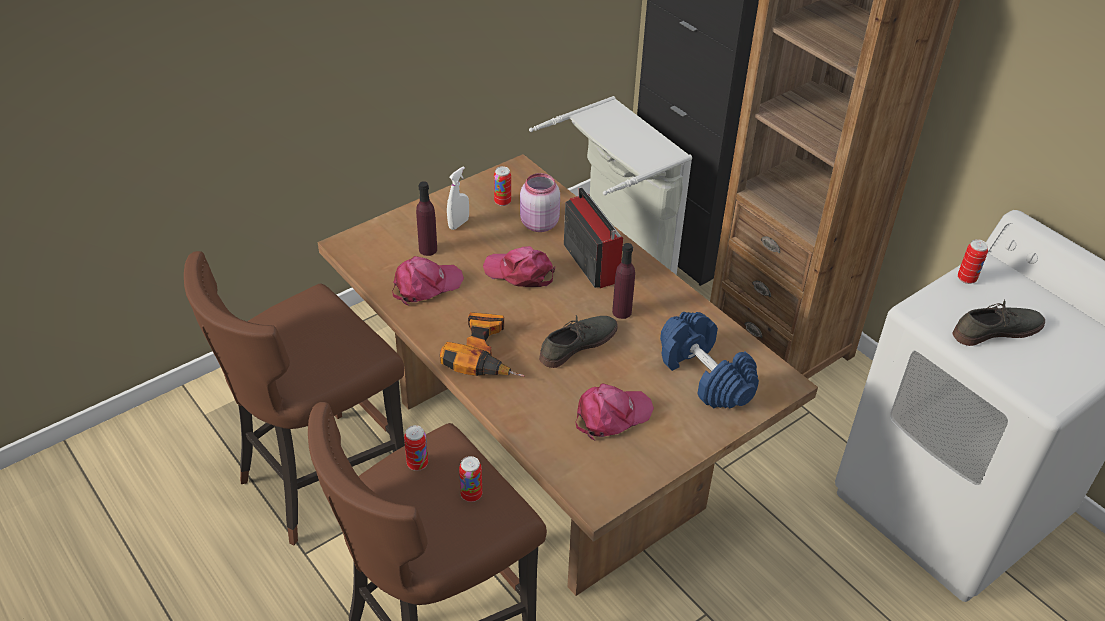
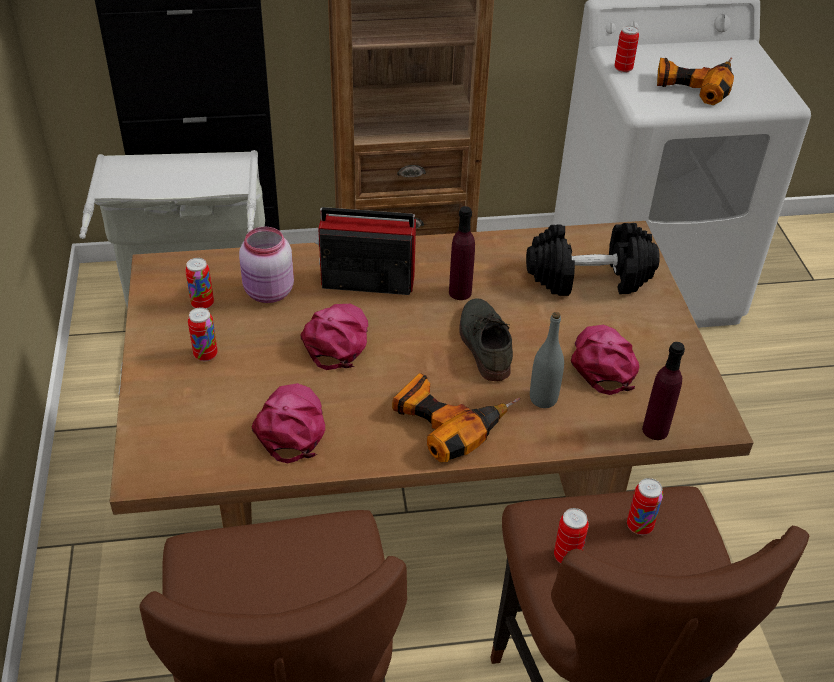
camera: 60 degrees left, 0 degrees up
purple bottle [416,181,437,256] -> purple bottle moved to [642,342,685,440]
white spray bottle [447,166,469,230] -> can [188,307,218,361]
pink cap [483,246,555,287] -> pink cap turned 135 degrees clockwise [300,304,368,370]
blue dumbbell [660,312,759,408] -> black dumbbell [526,223,660,296]
grey shoe [953,300,1045,346] -> power drill [657,57,734,105]
none -> grey bottle [530,312,564,408]

